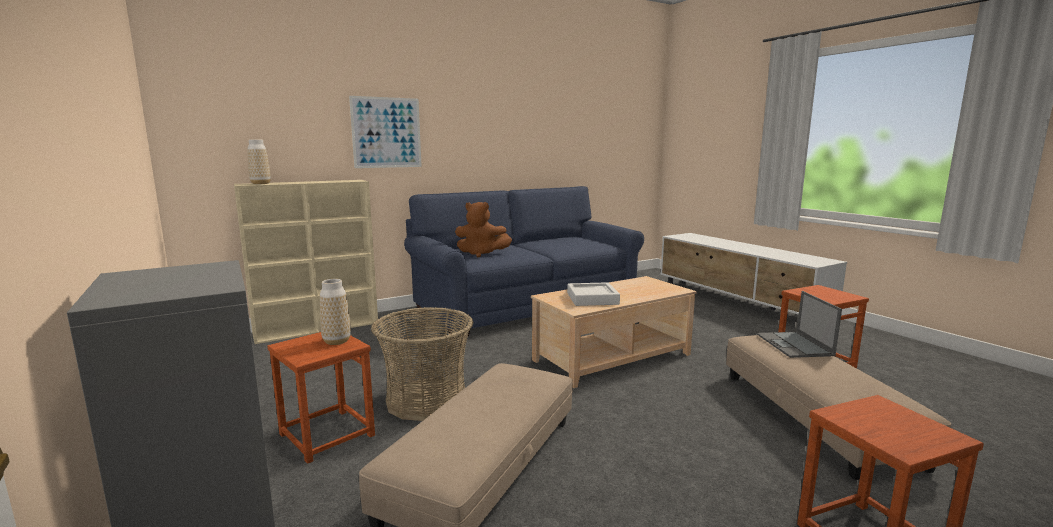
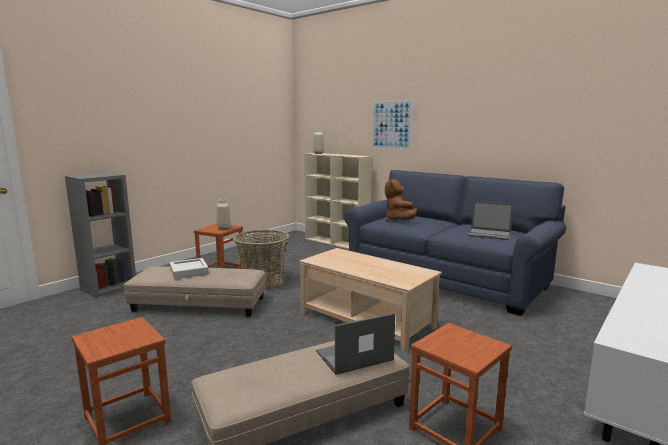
camera: 70 degrees right, 0 degrees up
grey tray [567,282,620,306] -> grey tray moved to [170,258,209,279]
none -> laptop [467,201,514,240]

